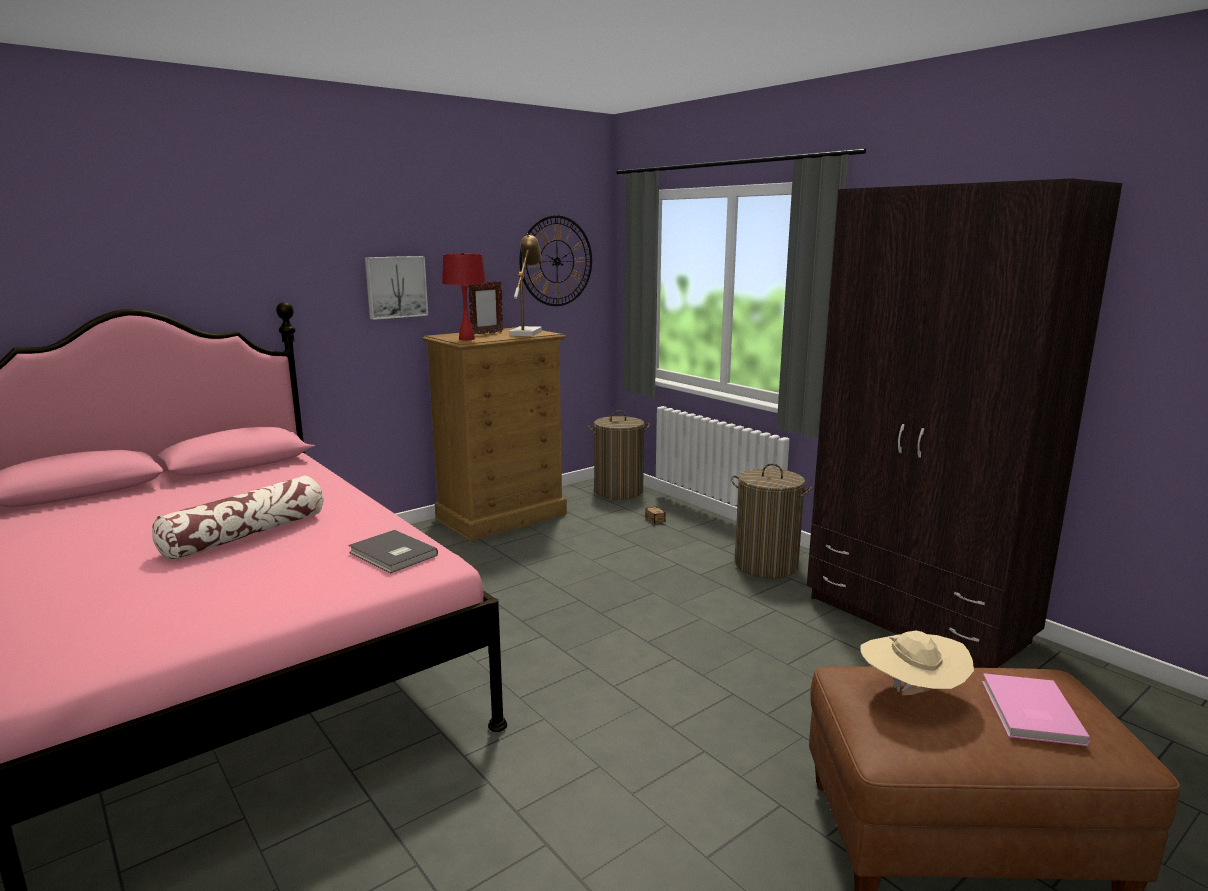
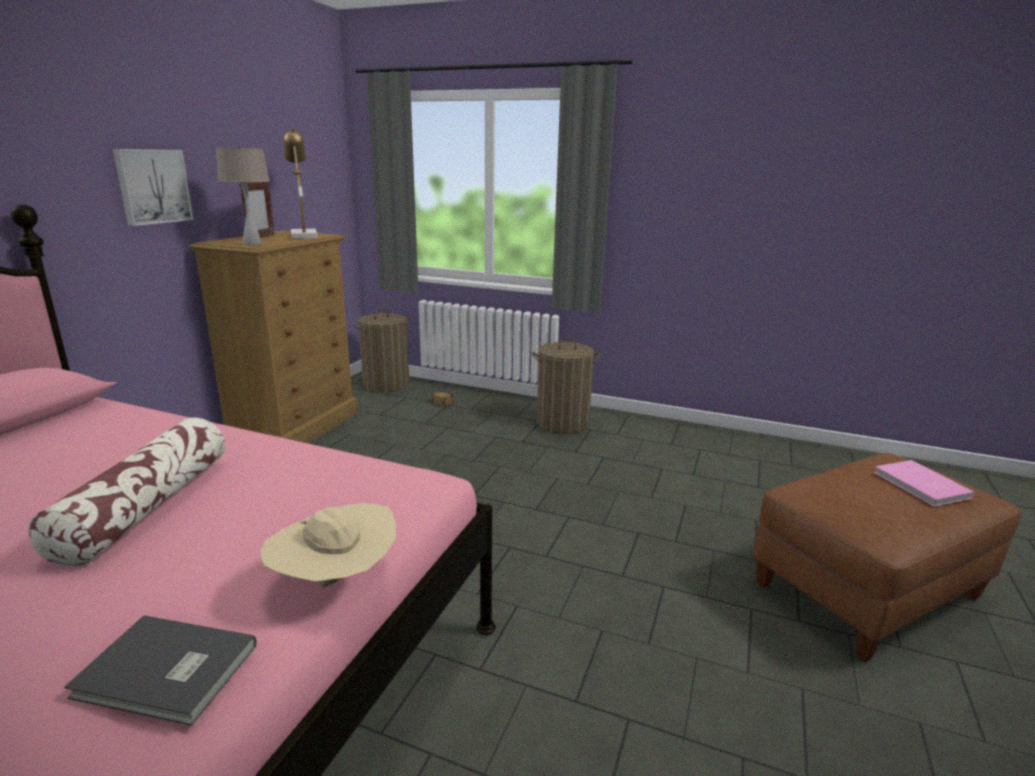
camera: 30 degrees left, 5 degrees up
grey book [348,530,438,573] -> grey book moved to [64,615,256,726]
red table lamp [442,252,486,340] -> beige table lamp [216,145,270,246]
wall clock [519,215,592,306] -> none
brown wardrobe [807,178,1123,668] -> none
beige hat [861,630,974,695] -> beige hat moved to [260,503,396,588]

